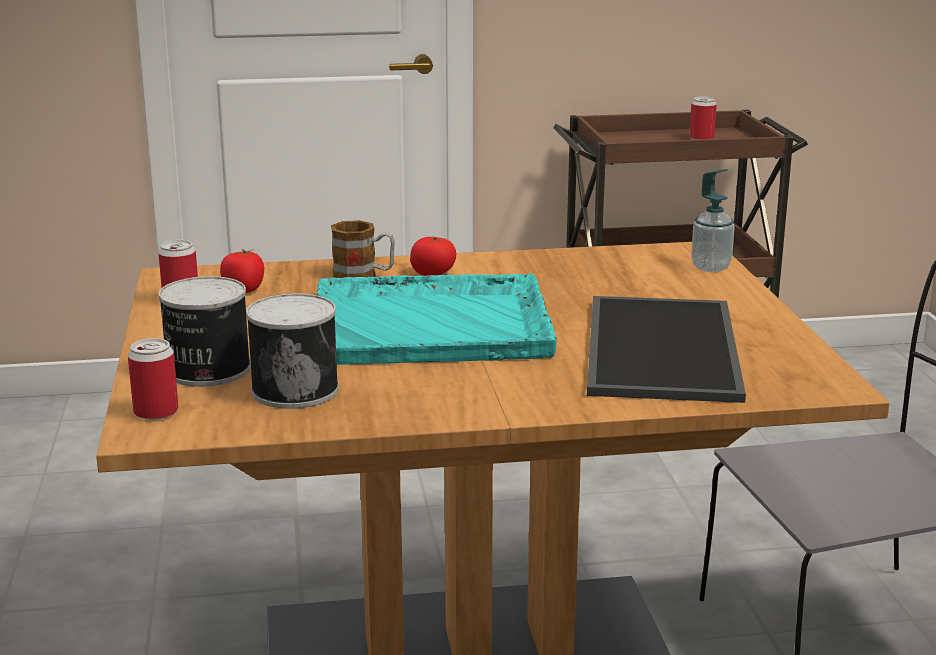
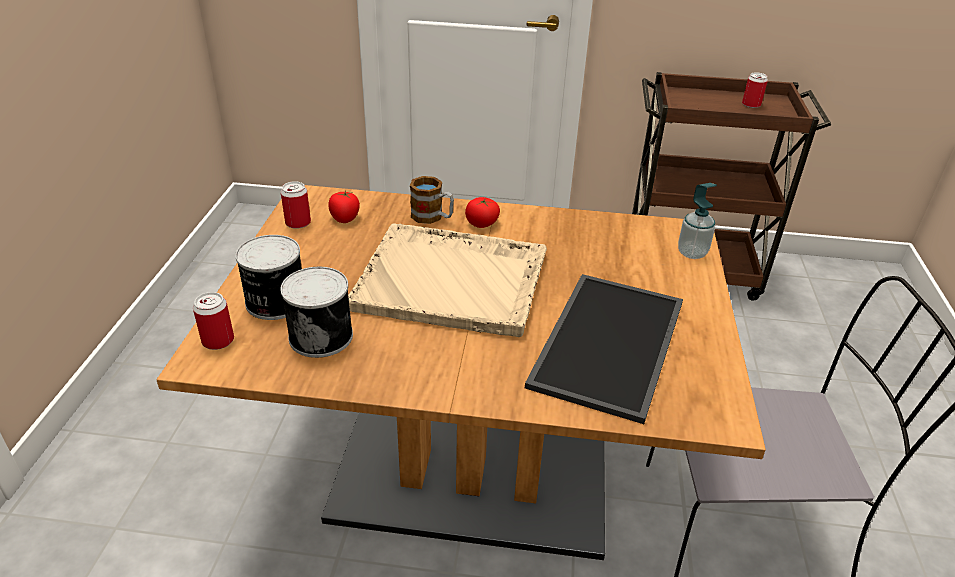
camera: 15 degrees right, 15 degrees up
turquoise tray [317,274,557,365] -> beige tray [348,223,547,337]

